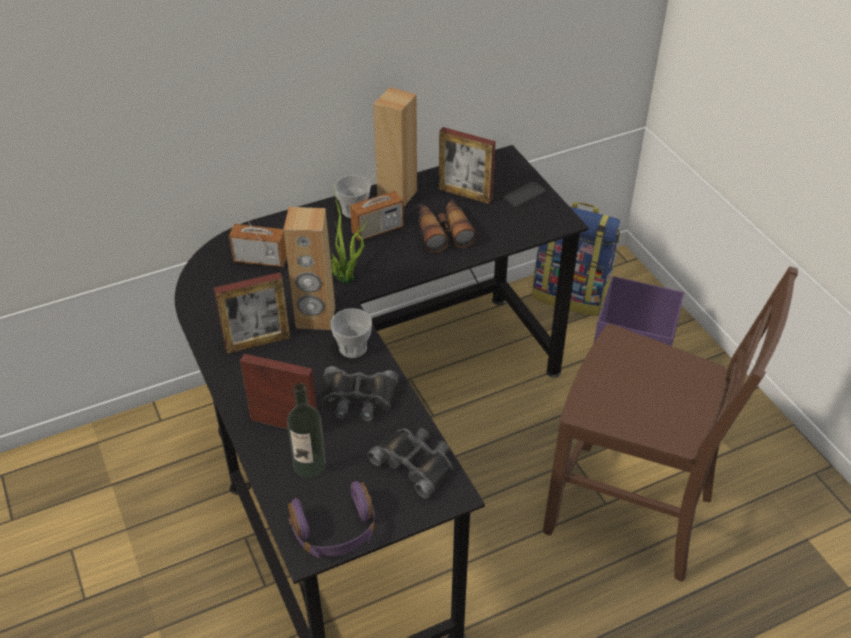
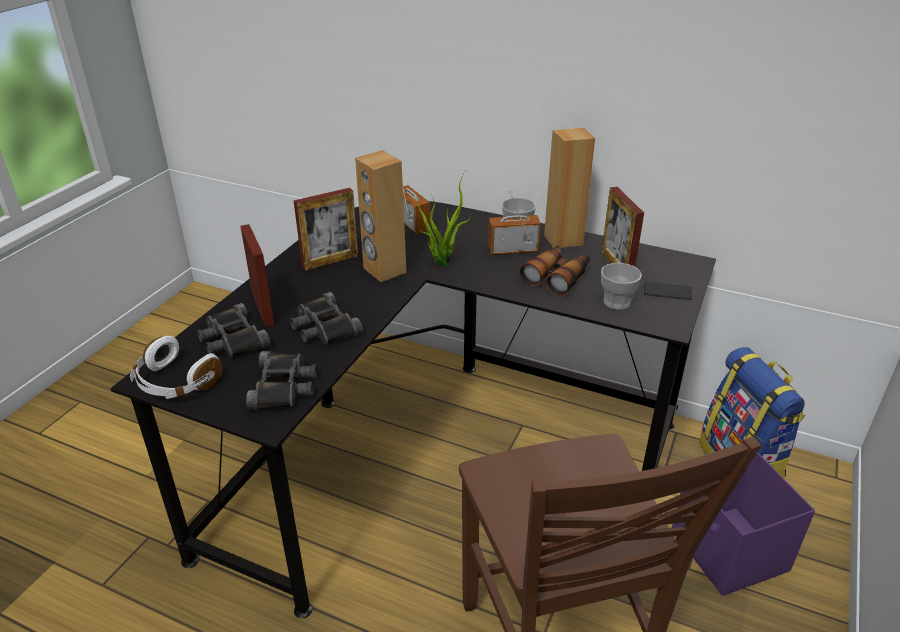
camera: 50 degrees right, 10 degrees down
picture frame [214,272,290,354] -> picture frame turned 60 degrees counterclockwise [294,188,358,271]
bottle [287,383,326,479] -> black binoculars [197,303,270,358]
purple headphones [288,481,375,558] -> white headphones [130,336,222,399]
cup [331,308,372,358] -> cup moved to [601,263,642,310]
radio [350,162,404,241] -> radio turned 150 degrees clockwise [488,191,541,255]

